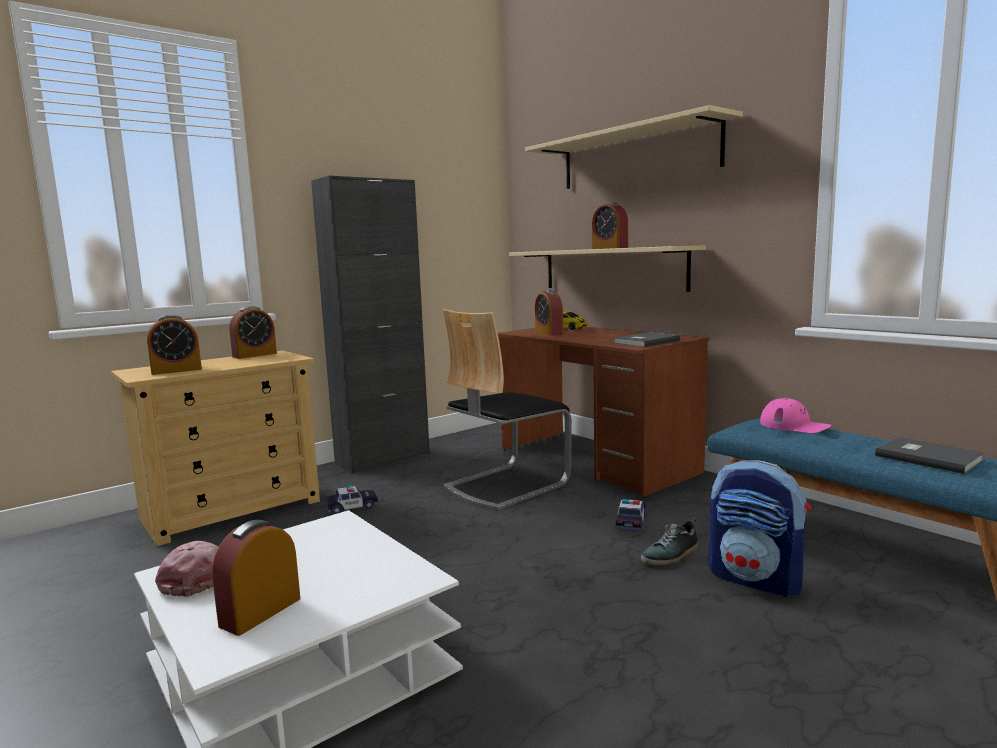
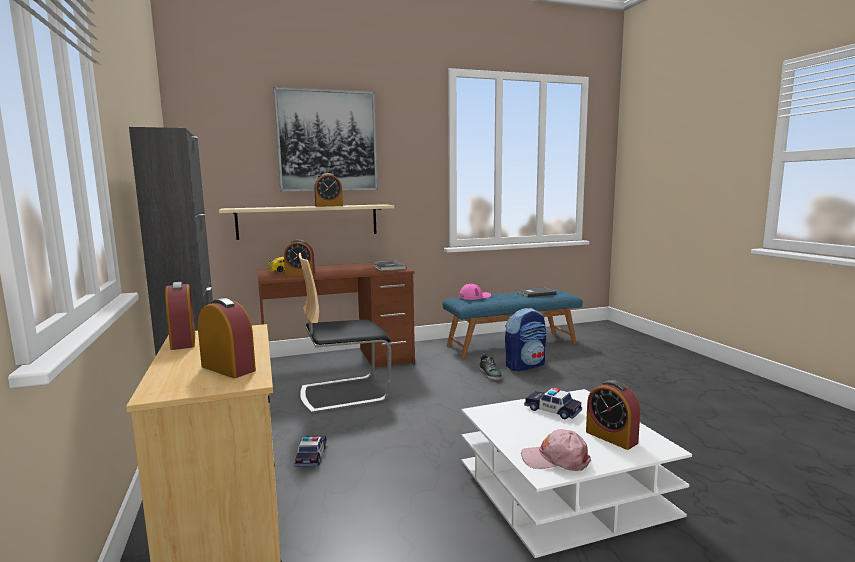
camera: 70 degrees left, 0 degrees up
alarm clock [147,315,202,375] -> alarm clock turned 45 degrees counterclockwise [198,298,256,378]
chair [443,309,572,510] -> chair turned 90 degrees clockwise [299,253,391,414]
beige shelf [525,105,743,189] -> picture [273,87,378,192]
toy car [615,499,646,531] -> toy car moved to [524,388,582,420]

